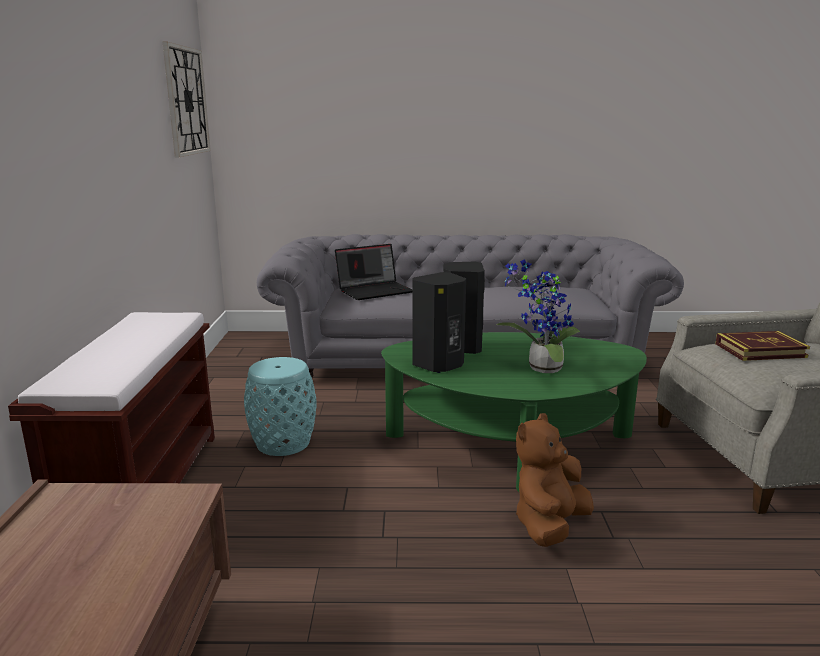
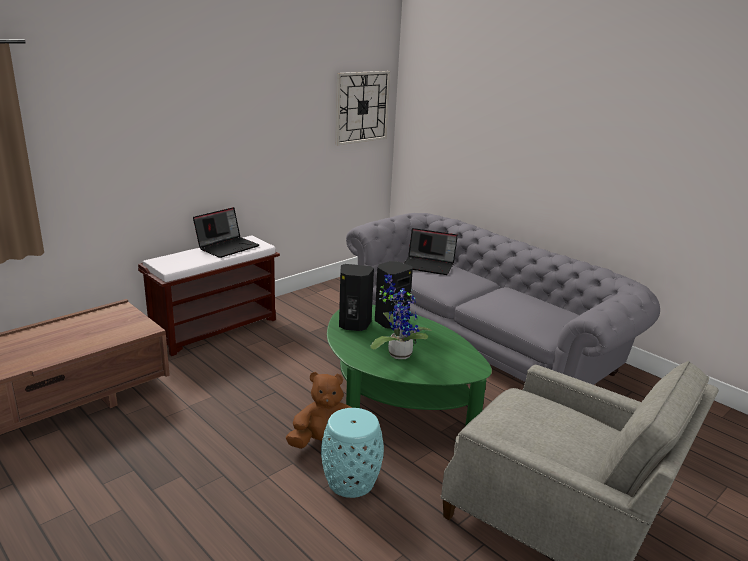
camera: 45 degrees right, 5 degrees up
turquoise stool [244,357,317,456] -> turquoise stool moved to [321,408,384,498]
book [715,331,810,361] -> none
none -> laptop [193,207,259,258]

